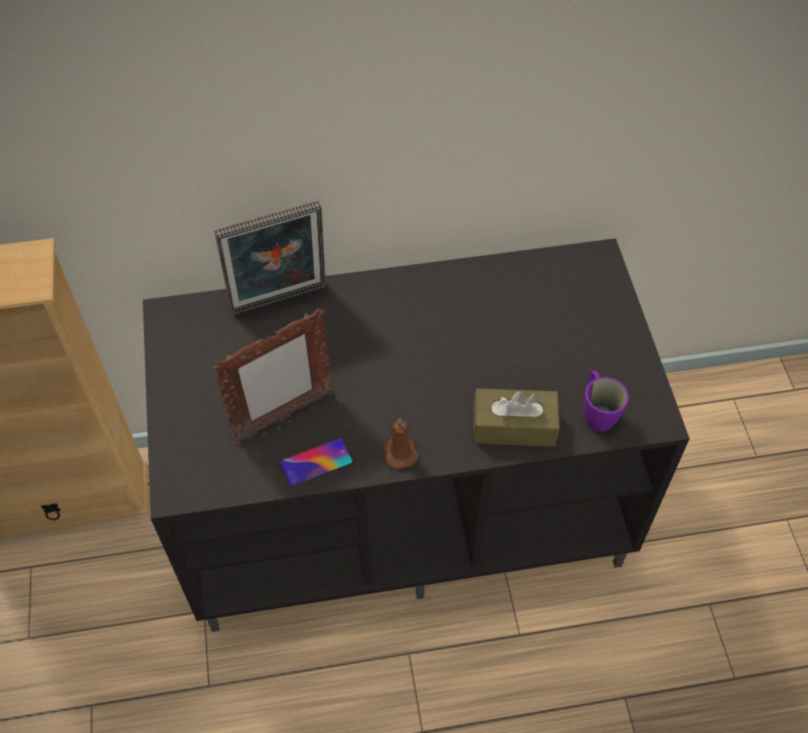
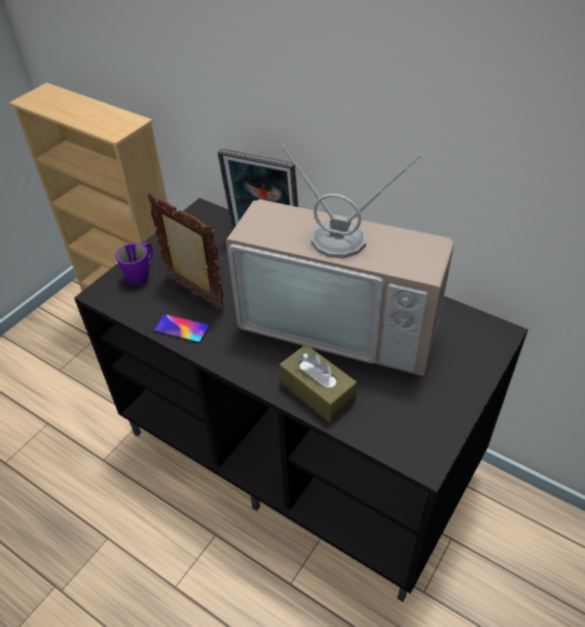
camera: 45 degrees right, 10 degrees down
picture frame [212,308,332,441] -> picture frame turned 150 degrees counterclockwise [147,192,225,310]
brown candle [383,419,419,469] -> none
purple mug [584,371,629,431] -> purple mug moved to [115,242,153,285]
none -> television [226,129,454,376]

